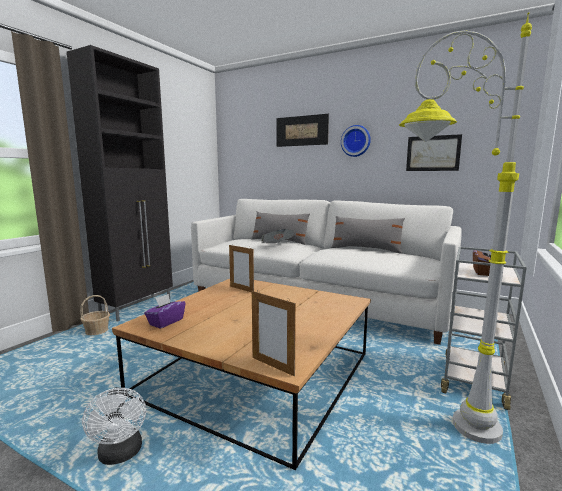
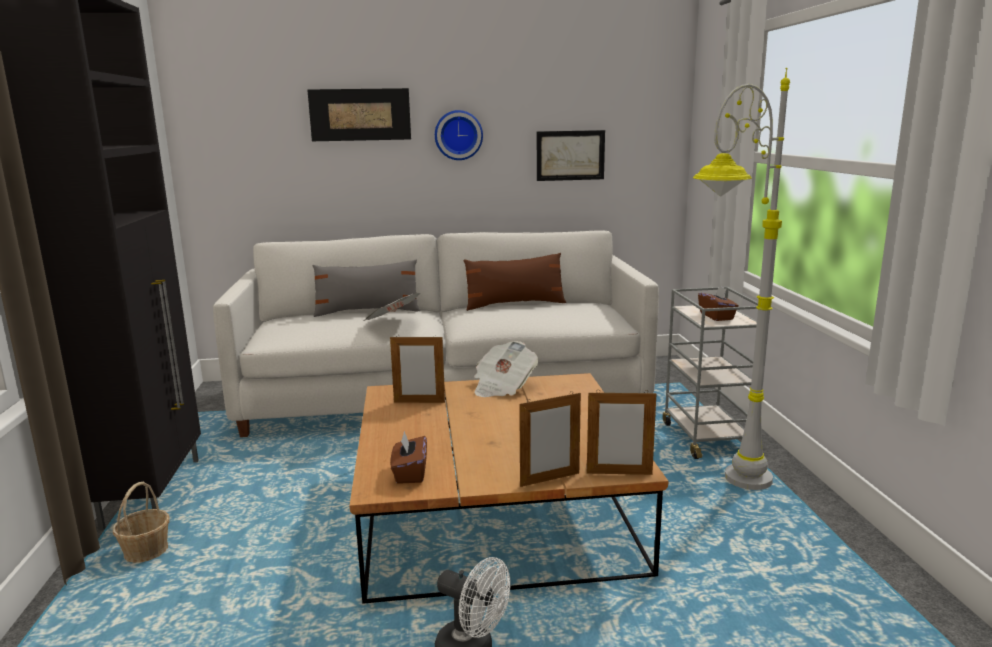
camera: 35 degrees left, 5 degrees up
purple tissue box [144,294,186,329] -> brown tissue box [390,431,427,484]
grey pillow [331,216,405,253] -> brown pillow [464,253,566,311]
none -> newspaper [474,341,538,397]
none -> picture frame [519,391,581,487]

